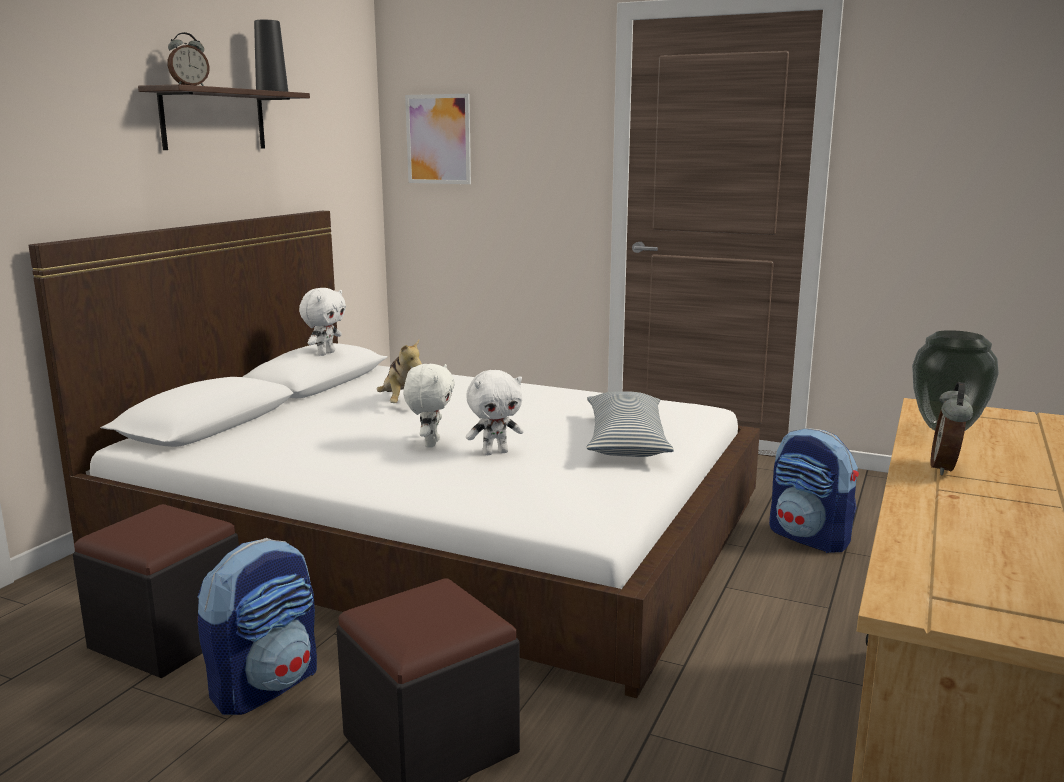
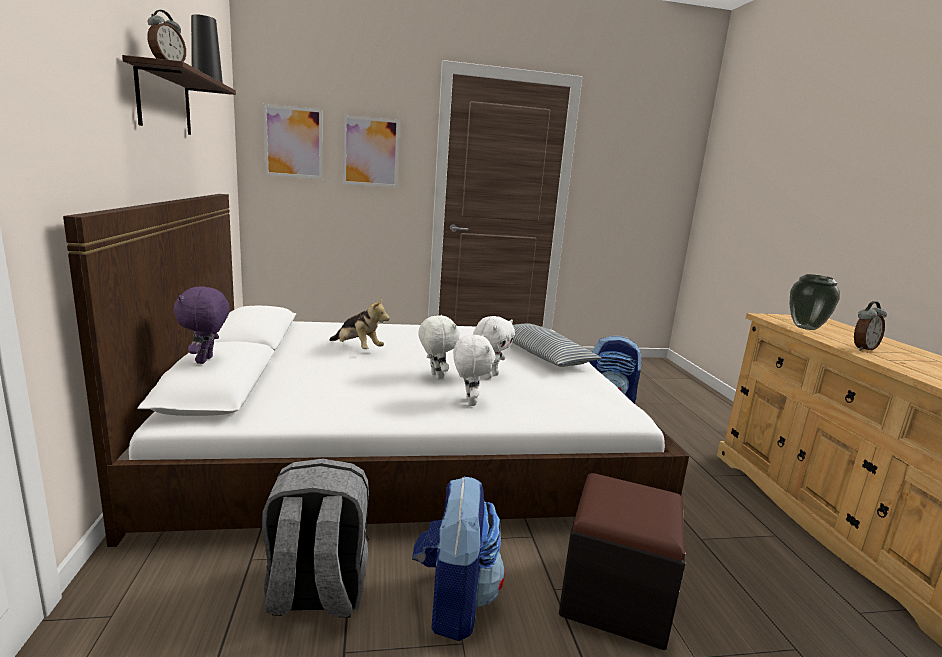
camera: 35 degrees left, 0 degrees up
black ottoman [73,504,239,678] -> grey backpack [262,458,369,618]
white plush toy [299,288,346,356] -> white plush toy moved to [453,334,496,406]
alarm clock [931,382,973,475] -> alarm clock turned 105 degrees counterclockwise [854,301,887,351]
none -> purple plush toy [174,287,229,364]
none -> picture [343,115,400,188]

